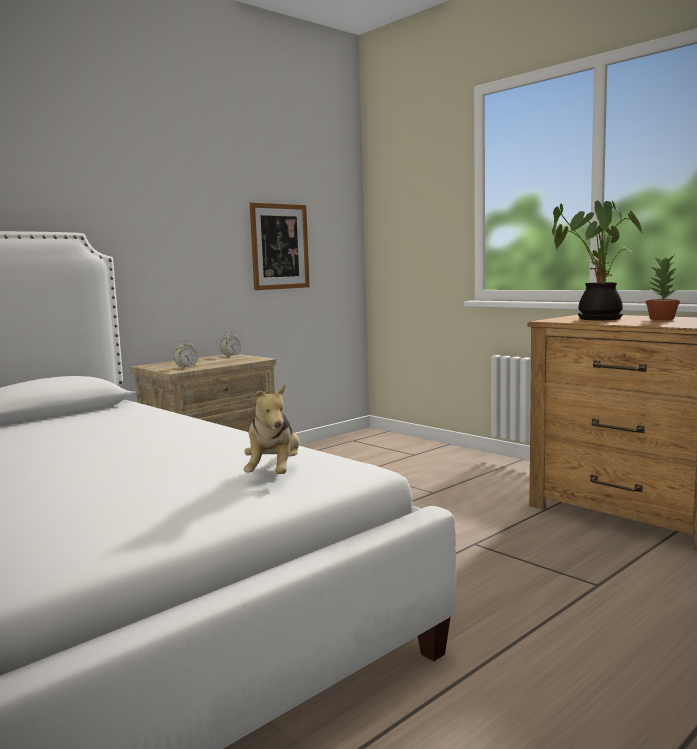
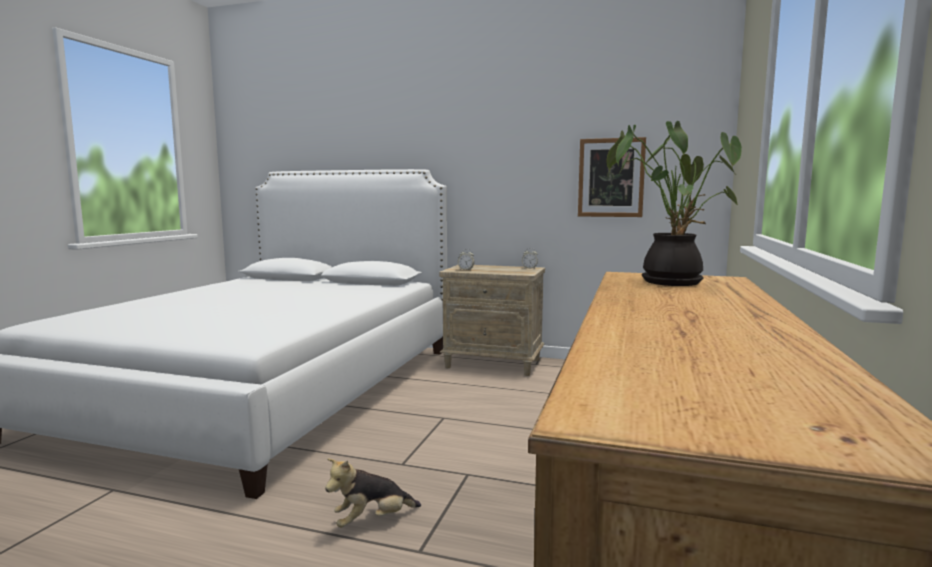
camera: 60 degrees right, 0 degrees up
plush toy [244,384,300,474] -> plush toy moved to [325,458,421,528]
potted plant [646,256,680,320] -> none

